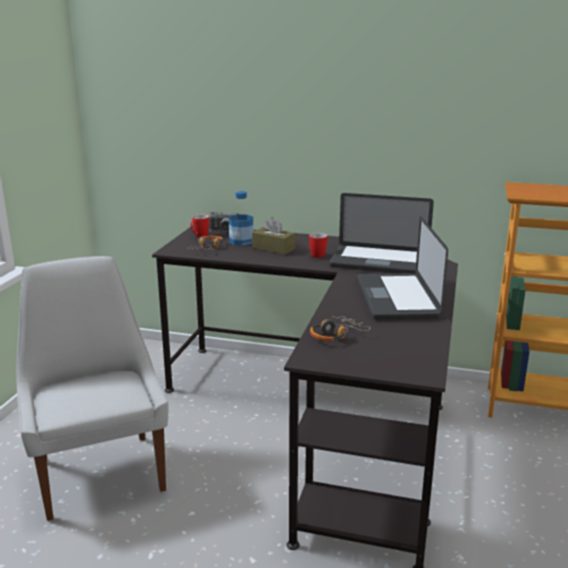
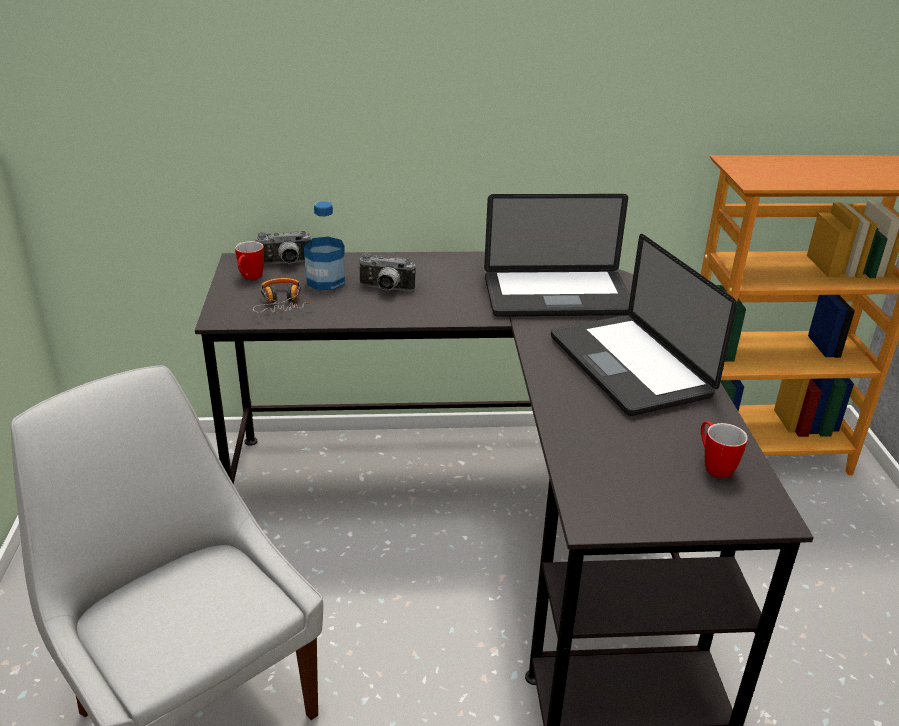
camera: 20 degrees left, 10 degrees up
brown tissue box [252,217,295,254] -> camera [358,253,416,291]
mug [309,233,328,258] -> mug moved to [701,421,748,478]
headphones [310,316,370,341] -> none

